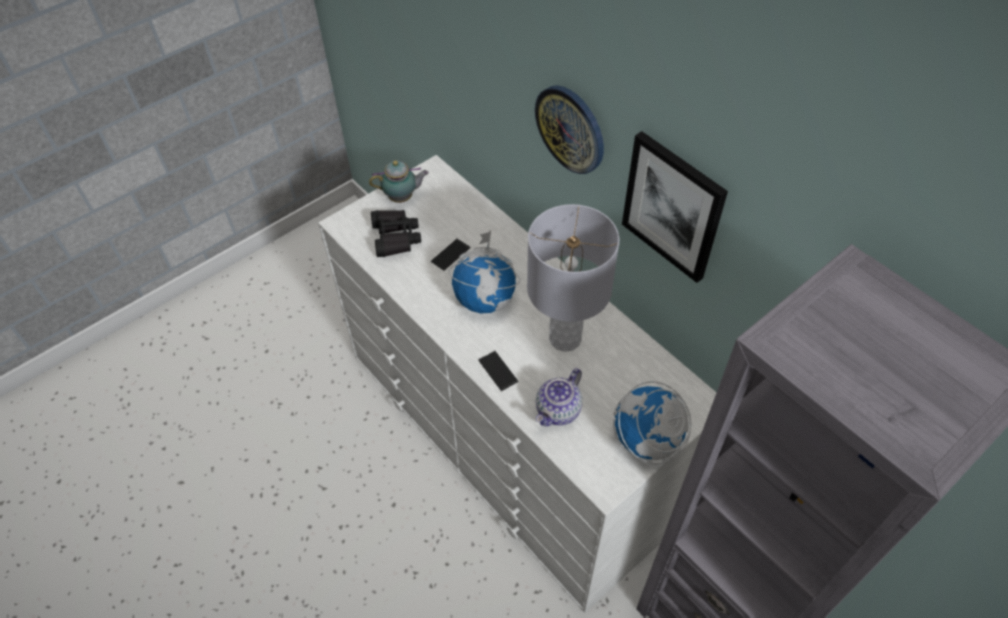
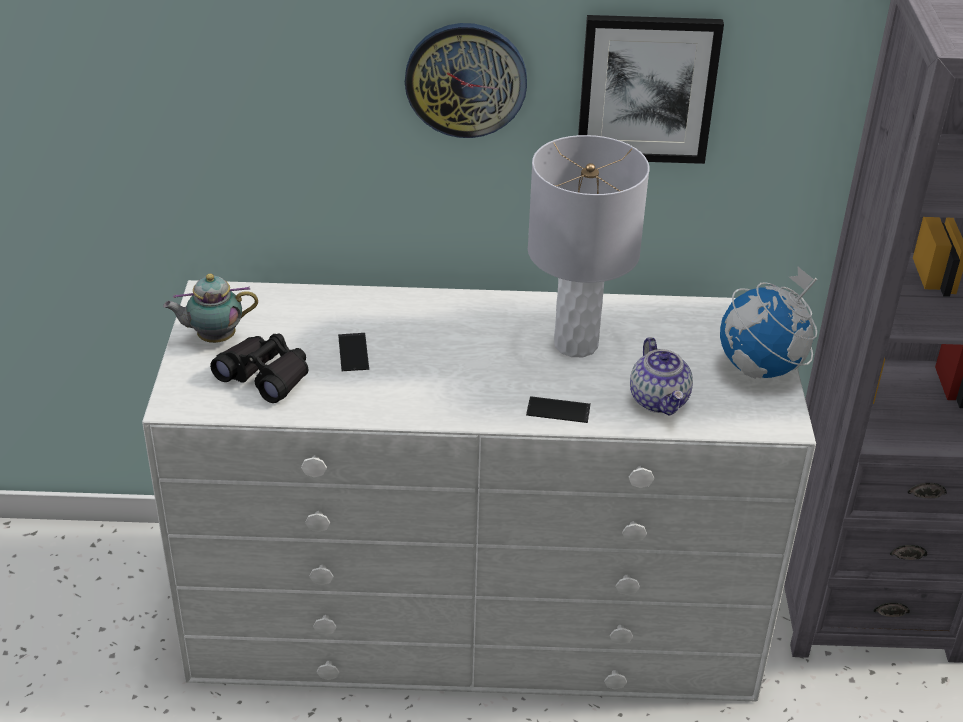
camera: 50 degrees left, 15 degrees down
teapot [369,160,429,203] -> teapot turned 135 degrees counterclockwise [163,274,258,343]
globe [448,230,520,313] -> none

